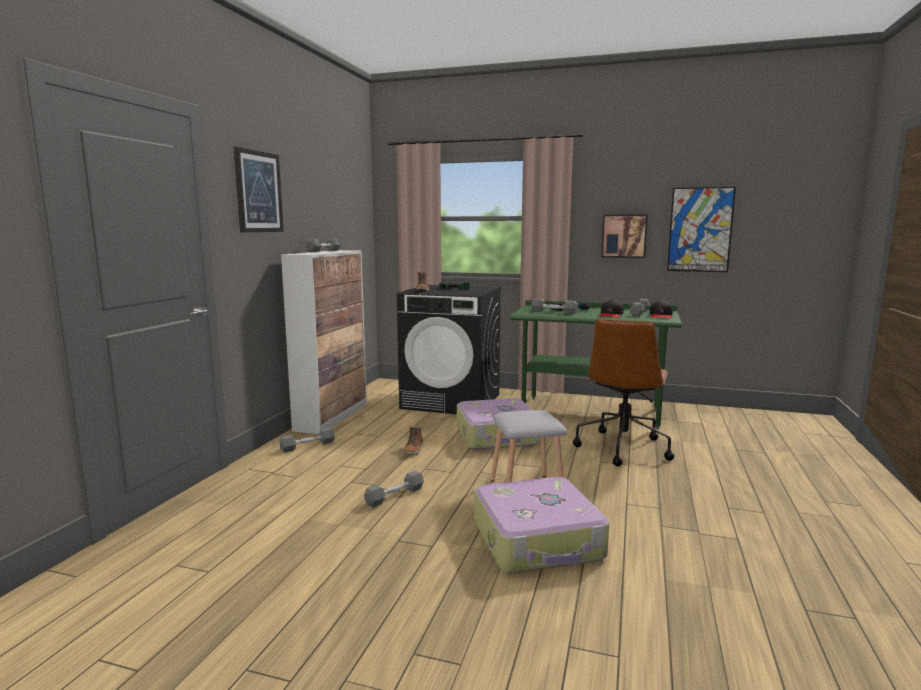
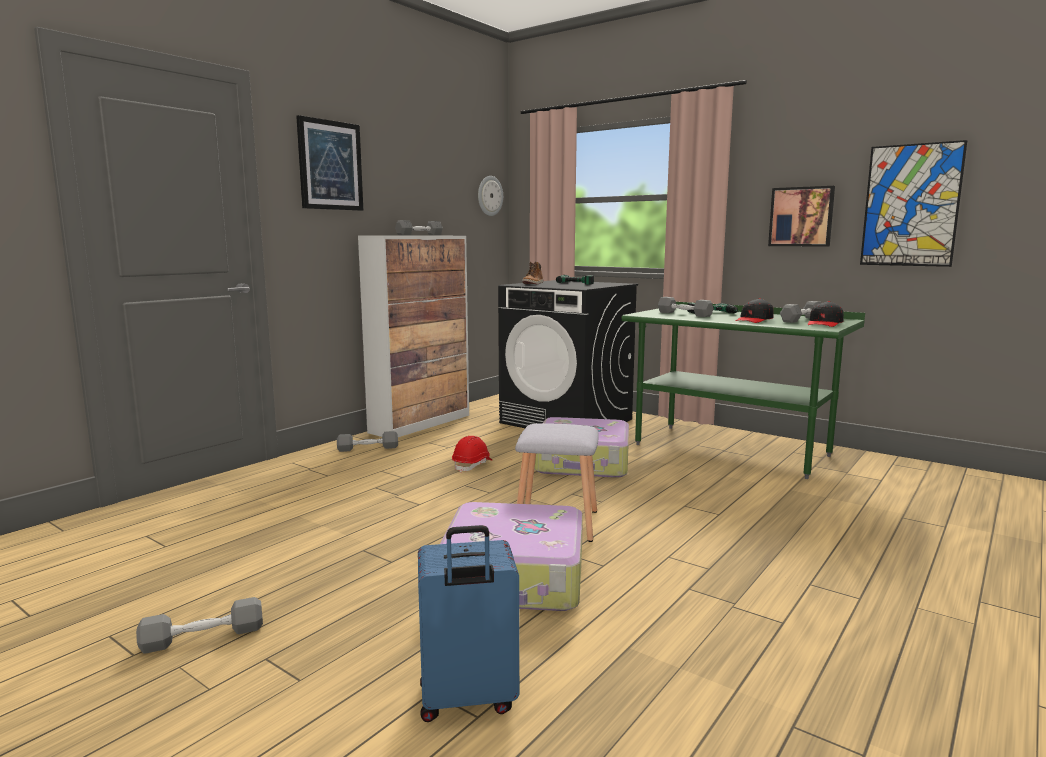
camera: 20 degrees right, 0 degrees up
grey dumbbell [364,471,424,507] -> grey dumbbell moved to [136,597,263,654]
boot [403,427,424,455] -> red hard hat [452,436,492,473]
brown office chair [573,319,674,467] -> none
none -> blue suitcase [418,525,519,722]
none -> wall clock [478,176,503,216]

